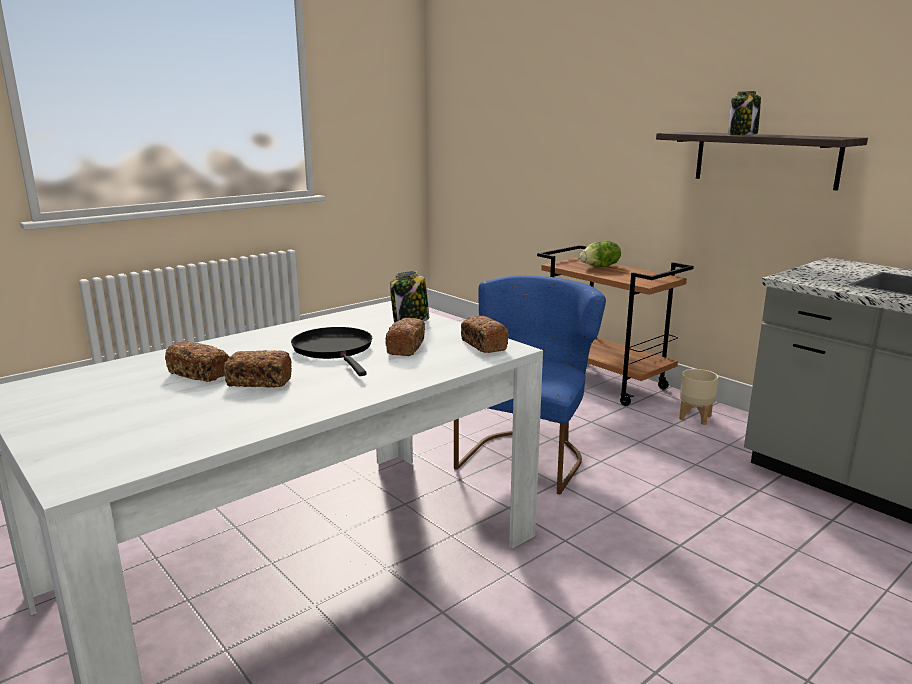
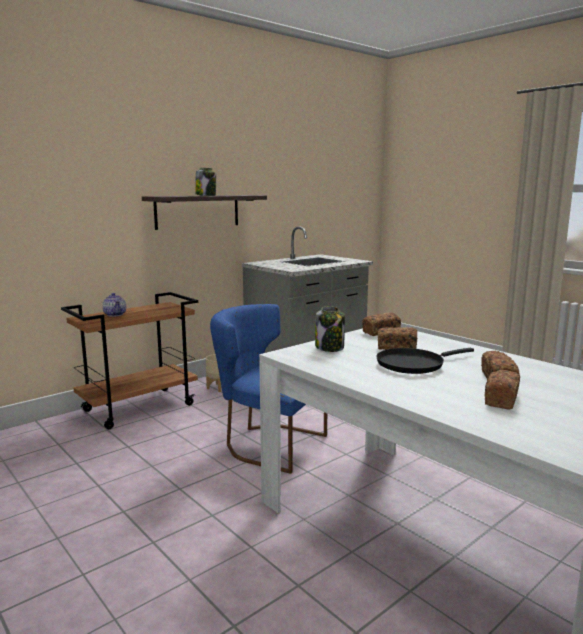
camera: 90 degrees left, 5 degrees down
lettuce [580,241,621,267] -> teapot [102,293,126,317]

